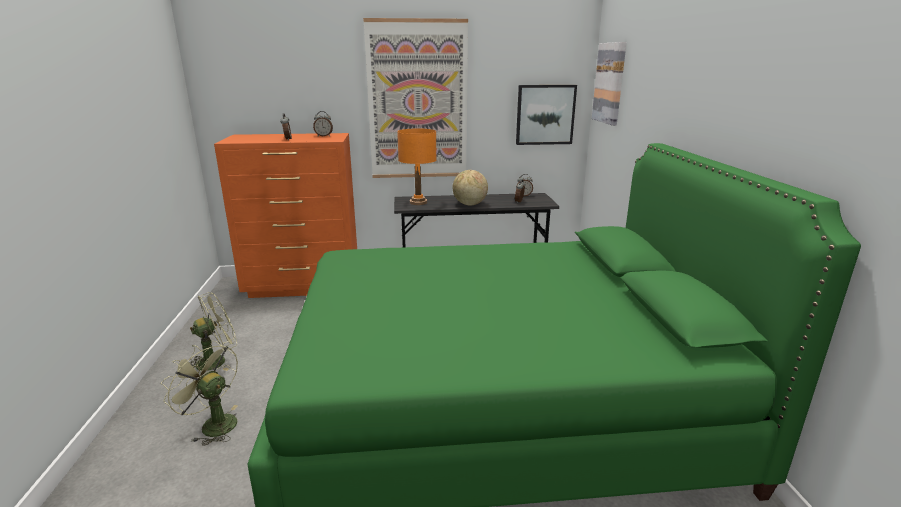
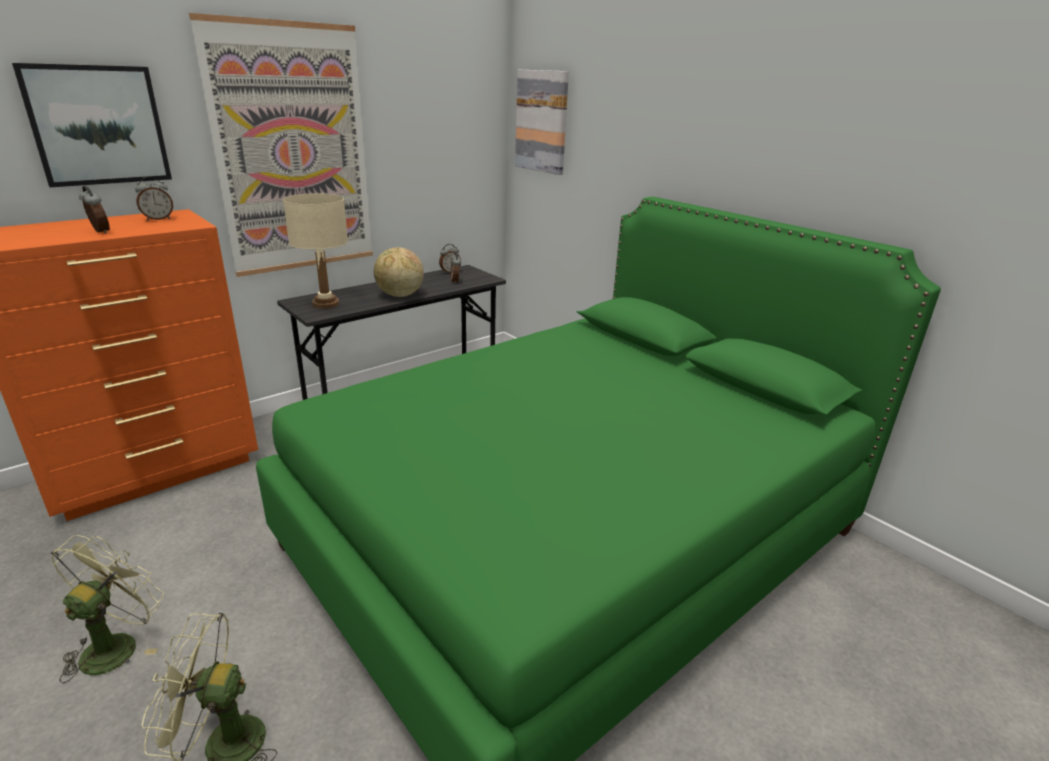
camera: 35 degrees left, 5 degrees up
orange table lamp [397,129,437,205] -> beige table lamp [283,193,348,309]
picture [516,85,577,145] -> picture moved to [12,63,172,187]

